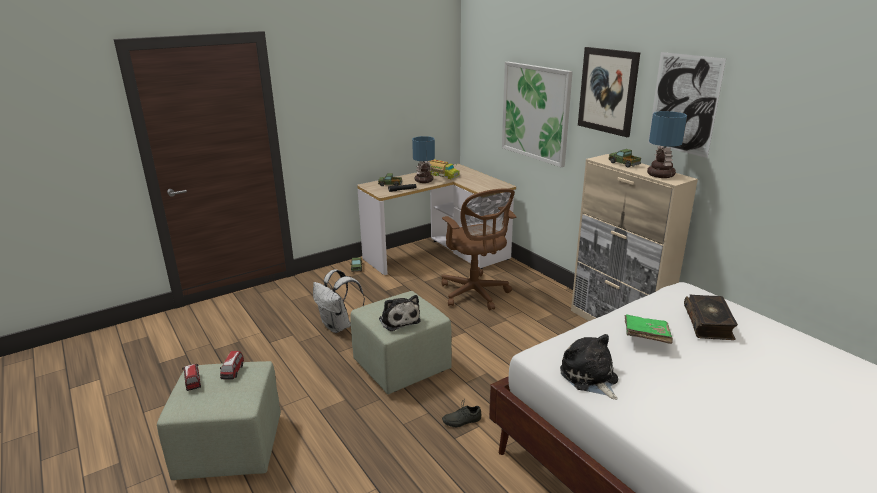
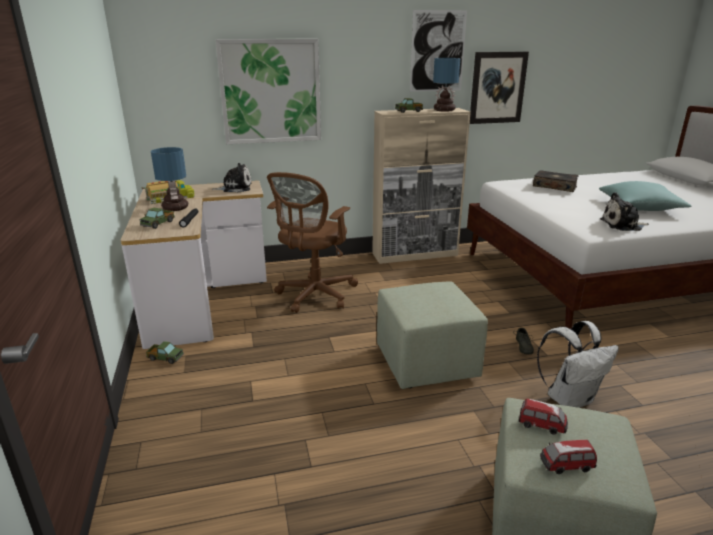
camera: 70 degrees left, 0 degrees up
white backpack [313,269,365,333] -> white backpack moved to [537,321,619,408]
plush toy [379,295,421,331] -> plush toy moved to [212,163,252,193]
brown office chair [441,188,516,310] -> brown office chair turned 120 degrees clockwise [267,172,358,313]
picture [578,47,640,137] -> picture moved to [470,52,529,124]
green book [624,314,673,344] -> none
none -> turquoise pillow [599,181,691,211]

